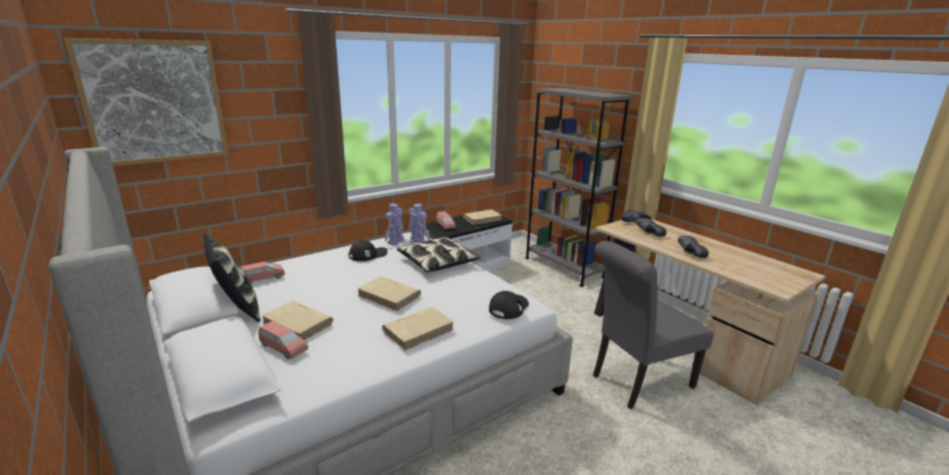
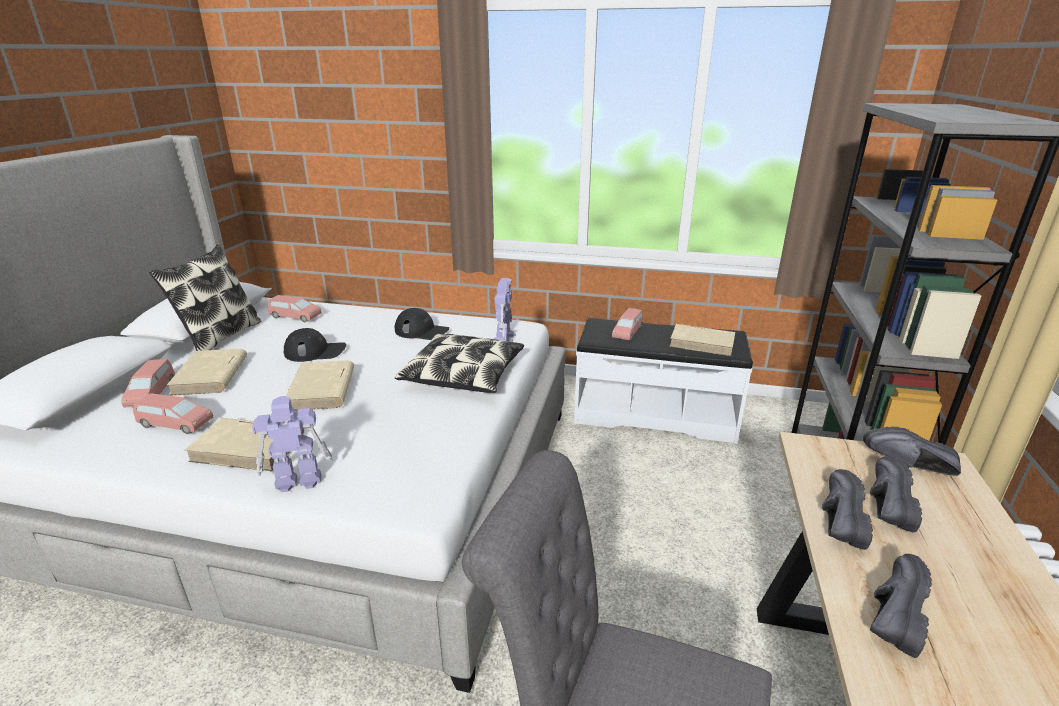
camera: 50 degrees right, 5 degrees up
picture [64,38,229,166] -> none
toy robot [385,204,404,245] -> toy robot moved to [252,396,333,492]
black cap [489,291,529,319] -> black cap moved to [284,328,346,362]
none -> pink toy car [133,393,213,434]
none -> black shoe [822,469,873,550]

